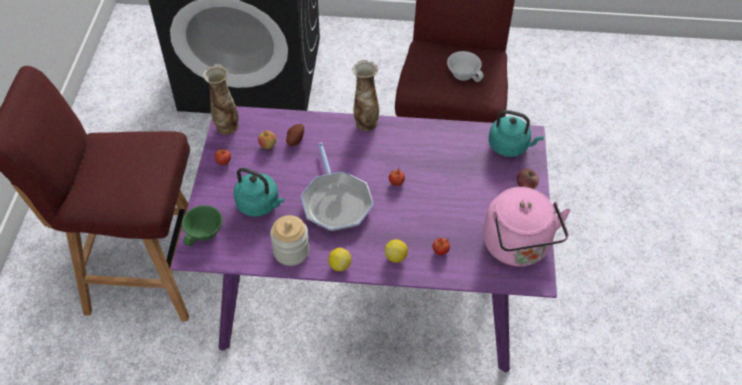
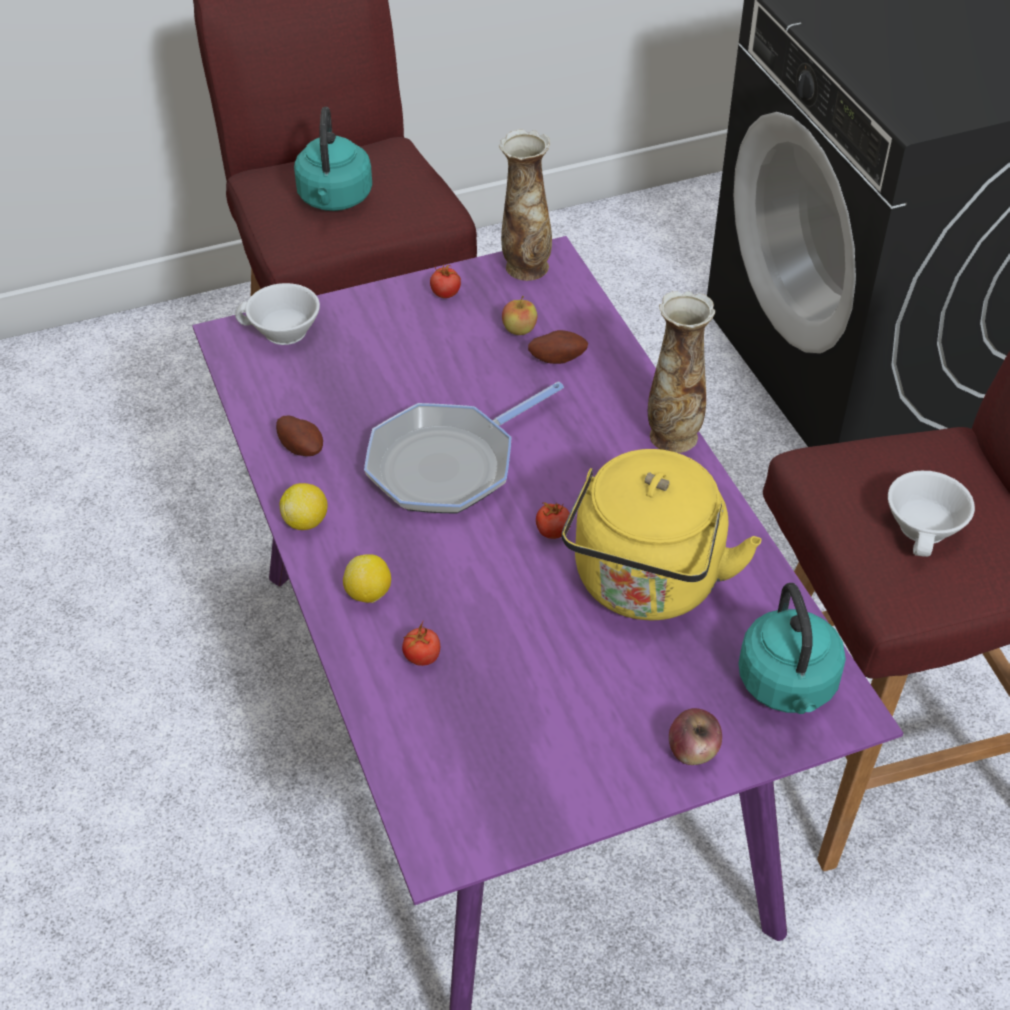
camera: 65 degrees right, 5 degrees down
green cup [182,205,223,246] -> white cup [235,283,320,345]
turquoise kettle [234,168,284,217] -> turquoise kettle moved to [294,107,372,211]
jar [270,215,309,266] -> potato [276,415,323,456]
pink kettle [483,187,571,267] -> none
none -> yellow kettle [561,449,762,621]

